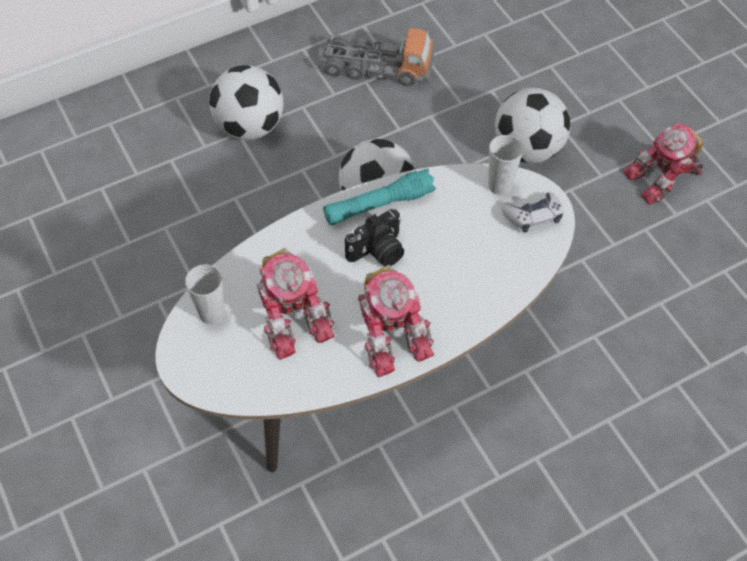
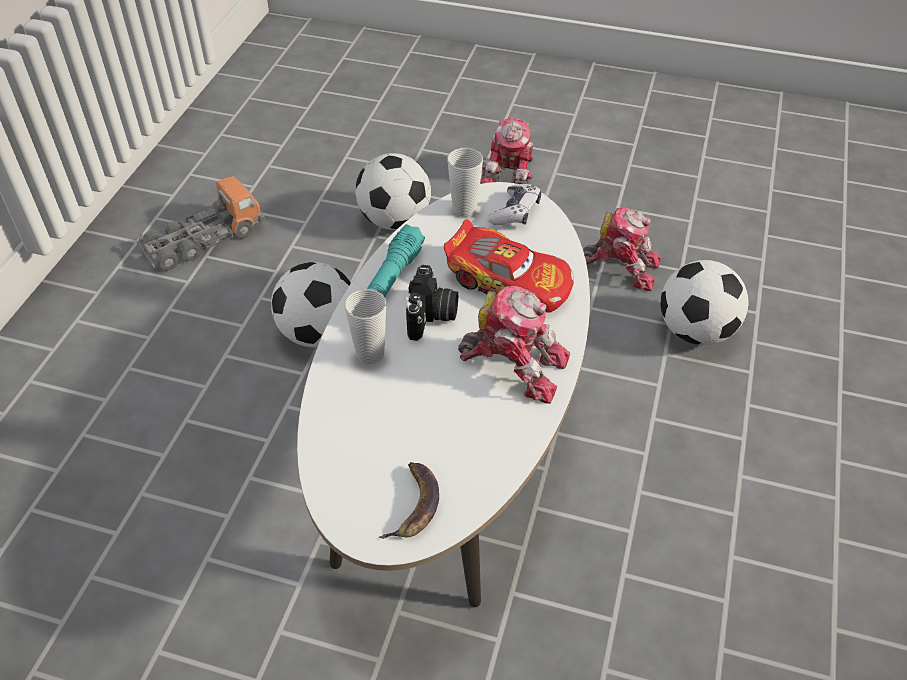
camera: 45 degrees left, 10 degrees down
cup [185,264,225,325] -> cup moved to [344,289,386,364]
football [209,65,283,140] -> football moved to [660,260,749,345]
toy robot [257,248,335,360] -> toy robot moved to [583,207,661,291]
none -> banana [379,462,439,539]
none -> toy car [444,219,574,313]

